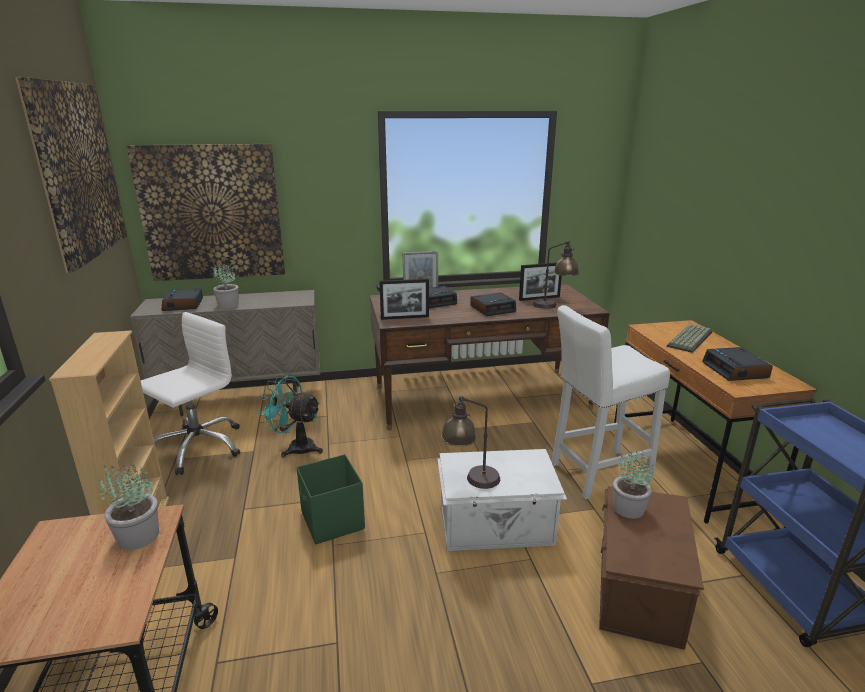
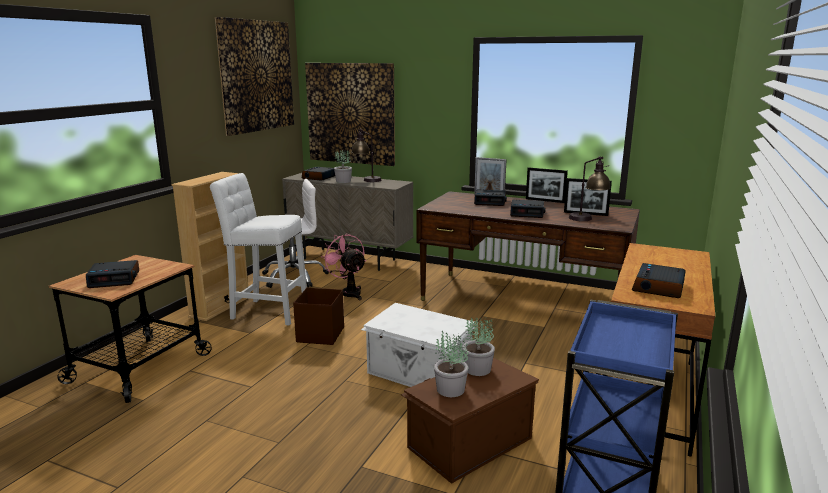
camera: 35 degrees right, 5 degrees down
potted plant [99,461,159,550] -> potted plant moved to [434,330,469,397]
turquoise fan [258,374,323,458] -> pink fan [321,233,366,300]
green storage box [297,454,365,544] -> brown storage box [293,288,344,345]
picture frame [379,279,429,320] -> picture frame moved to [526,167,568,203]
table lamp [441,396,500,489] -> table lamp moved to [351,129,381,182]
white stool [551,305,670,499] -> white stool moved to [210,173,307,326]
keyboard [667,324,712,353] -> none
none -> alarm clock [86,260,139,288]

